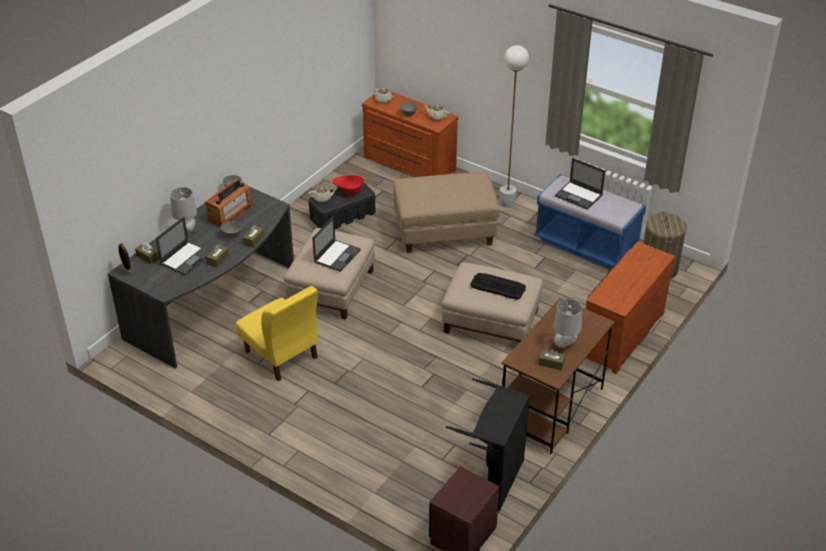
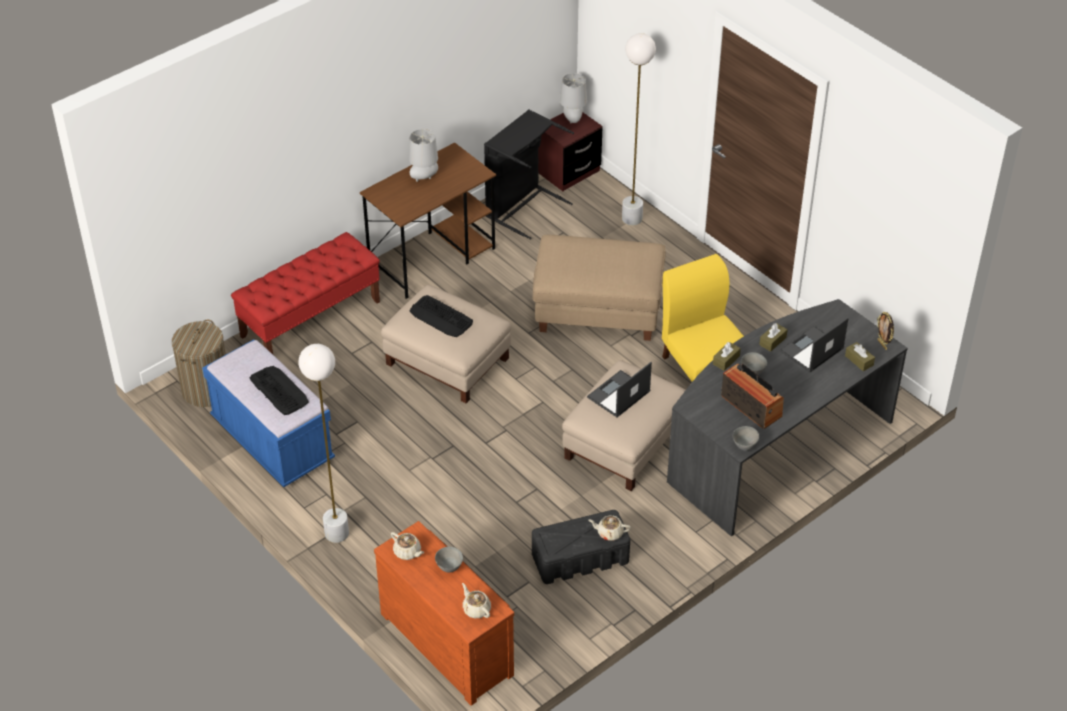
camera: 165 degrees left, 5 degrees up
grey table lamp [170,187,197,235] -> grey table lamp moved to [560,73,587,123]
radio [205,179,253,227] -> radio turned 90 degrees clockwise [721,364,784,429]
red bowl [332,175,364,195] -> none
beige ottoman [393,171,500,253] -> beige ottoman moved to [532,235,666,341]
brown tissue box [538,349,565,370] -> none
laptop [555,158,605,210] -> keyboard [250,366,309,415]
brown dresser [585,242,675,374] -> red bench [231,232,380,354]
none -> white floor lamp [622,33,656,226]

